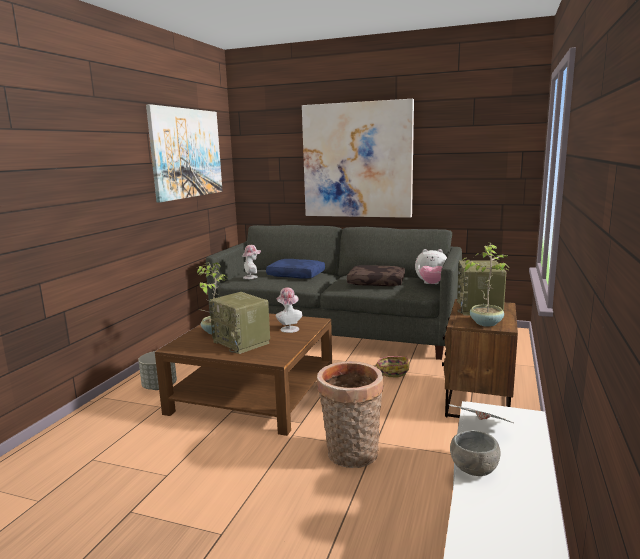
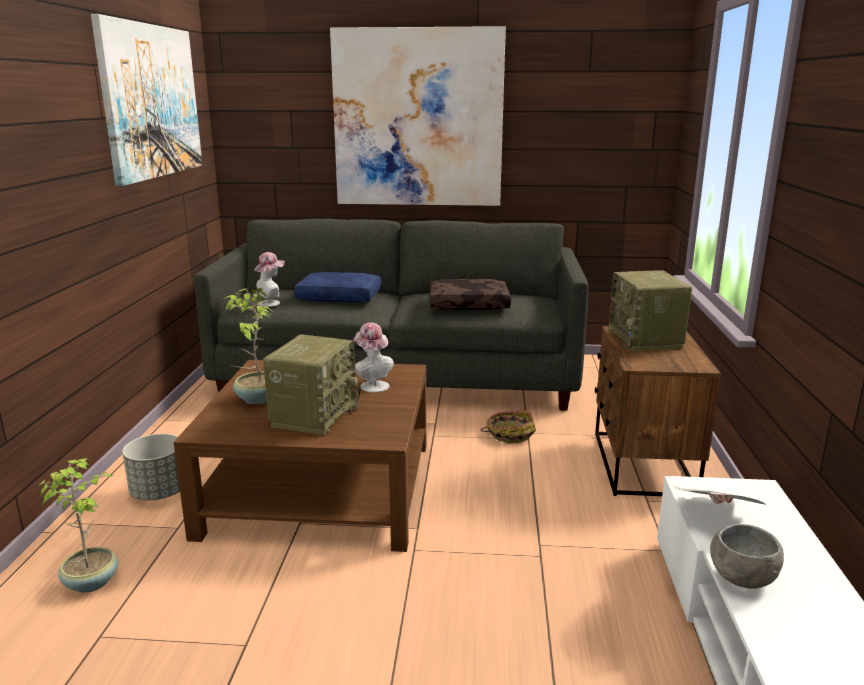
camera: 15 degrees left, 5 degrees up
radio [209,292,270,354] -> radio turned 105 degrees counterclockwise [263,335,360,435]
basket [317,361,383,468] -> none
plush toy [415,249,447,284] -> none
potted plant [463,244,510,327] -> potted plant moved to [38,458,118,593]

